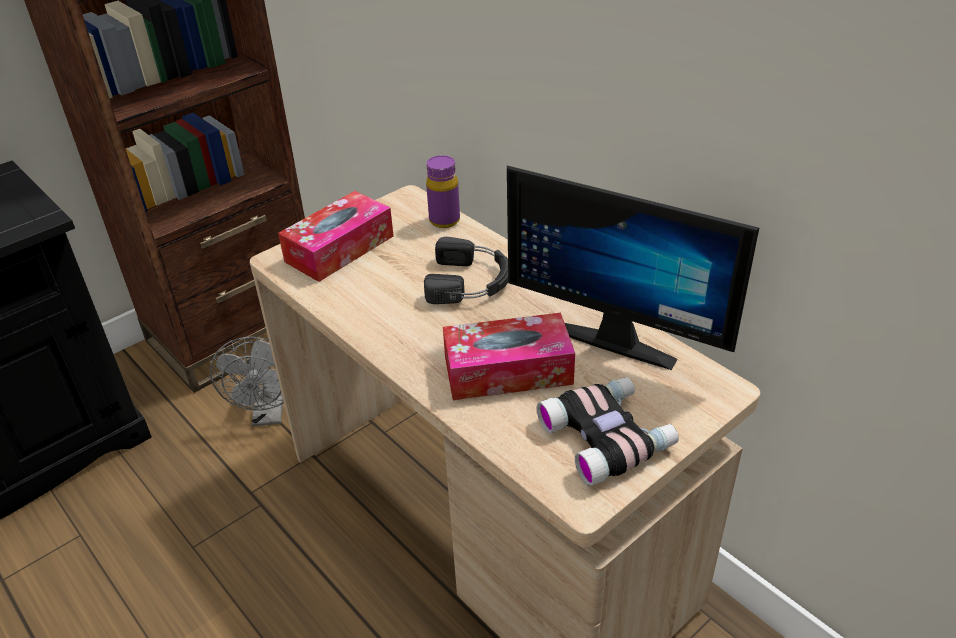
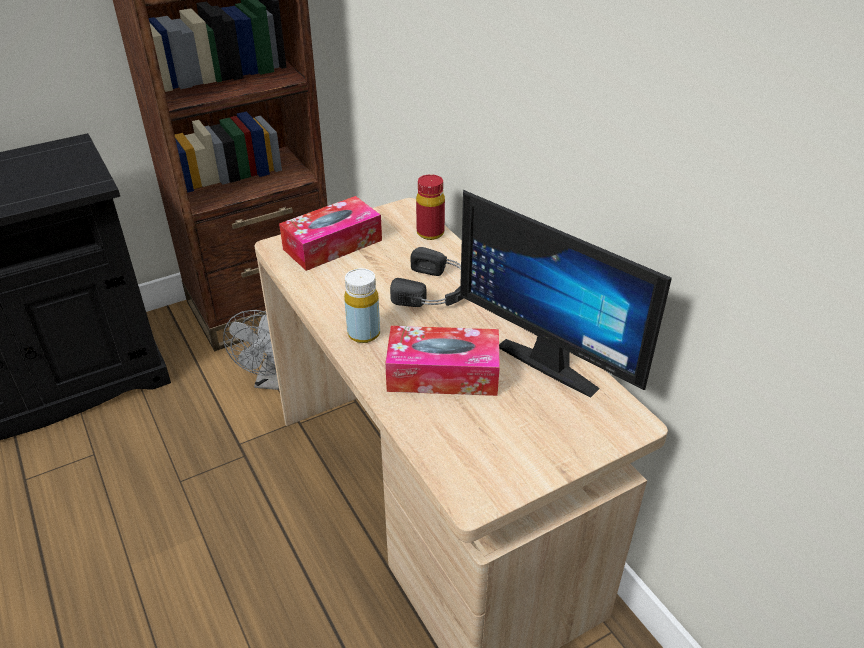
camera: 10 degrees right, 0 degrees up
purple bottle [426,155,460,228] -> red bottle [416,174,445,240]
binoculars [536,377,679,486] -> none
none -> yellow bottle [344,268,380,343]

